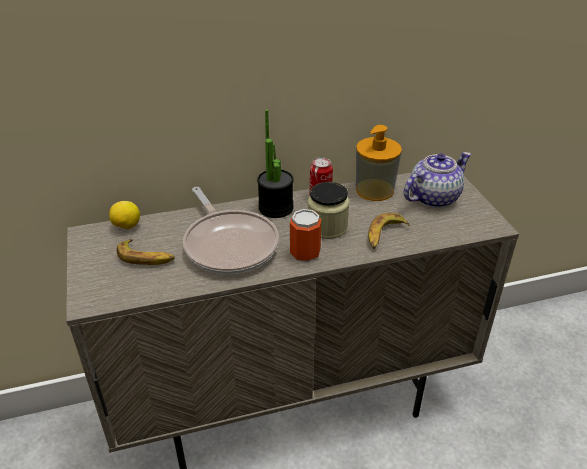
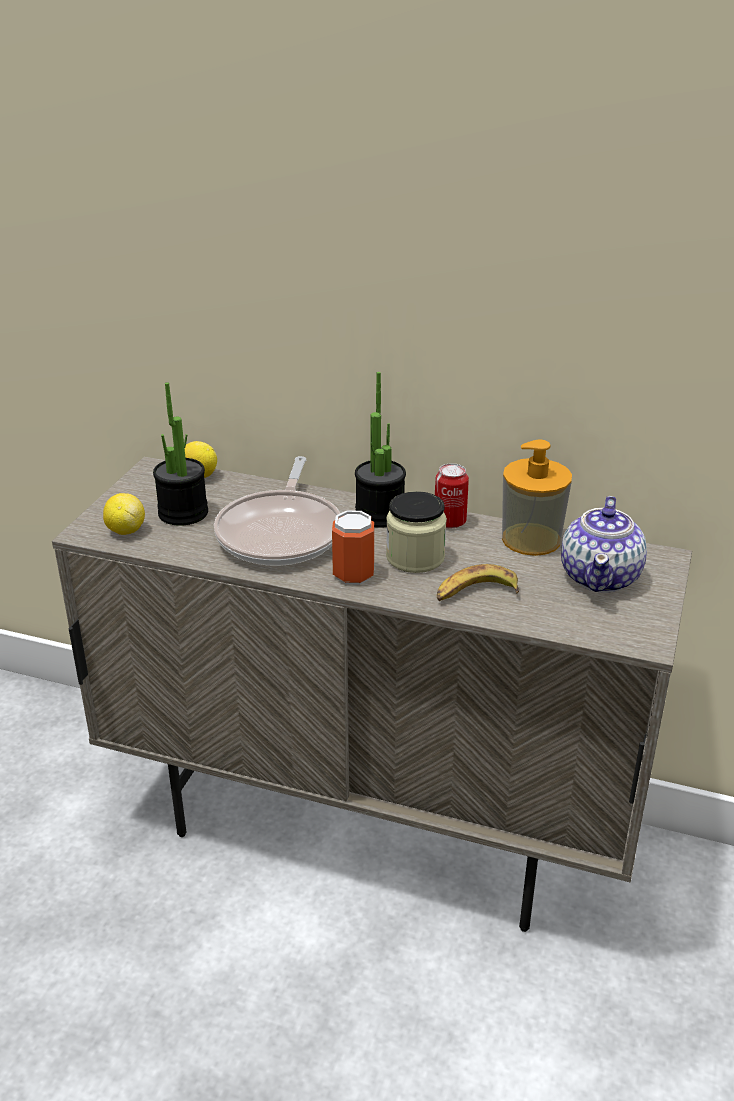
camera: 35 degrees right, 5 degrees down
banana [117,239,175,265] -> potted plant [153,382,208,526]
teapot [404,152,471,208] -> teapot turned 105 degrees clockwise [561,496,647,593]
none -> lemon [103,493,145,535]

